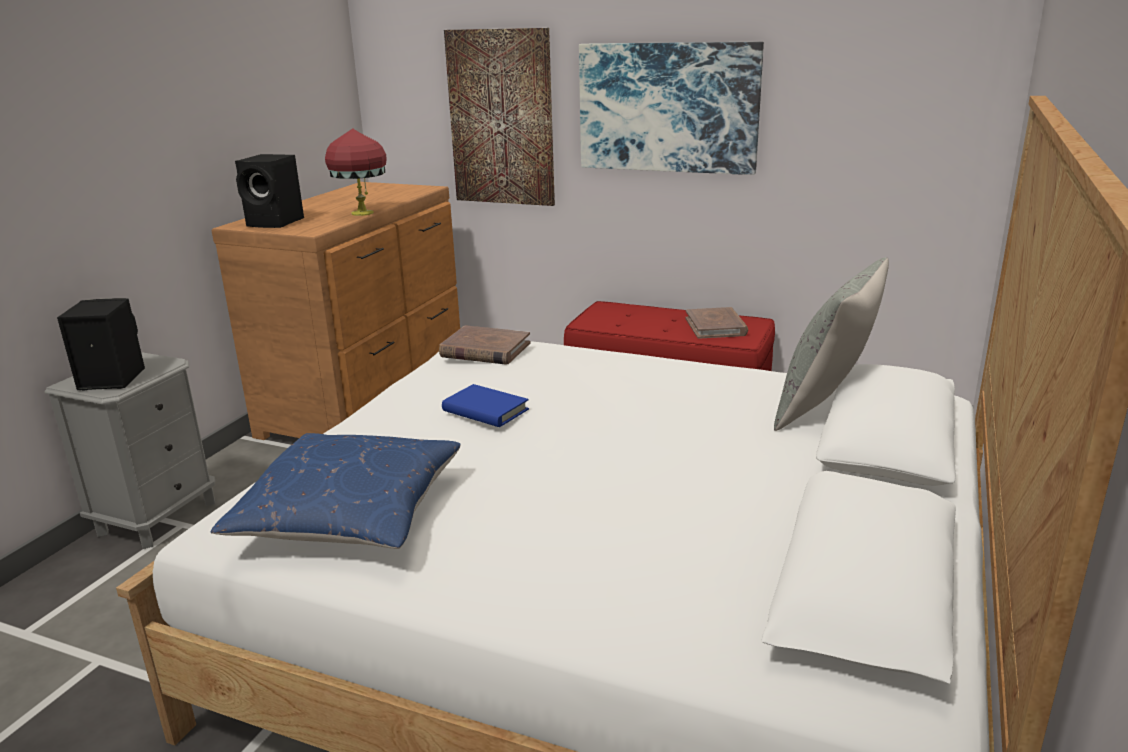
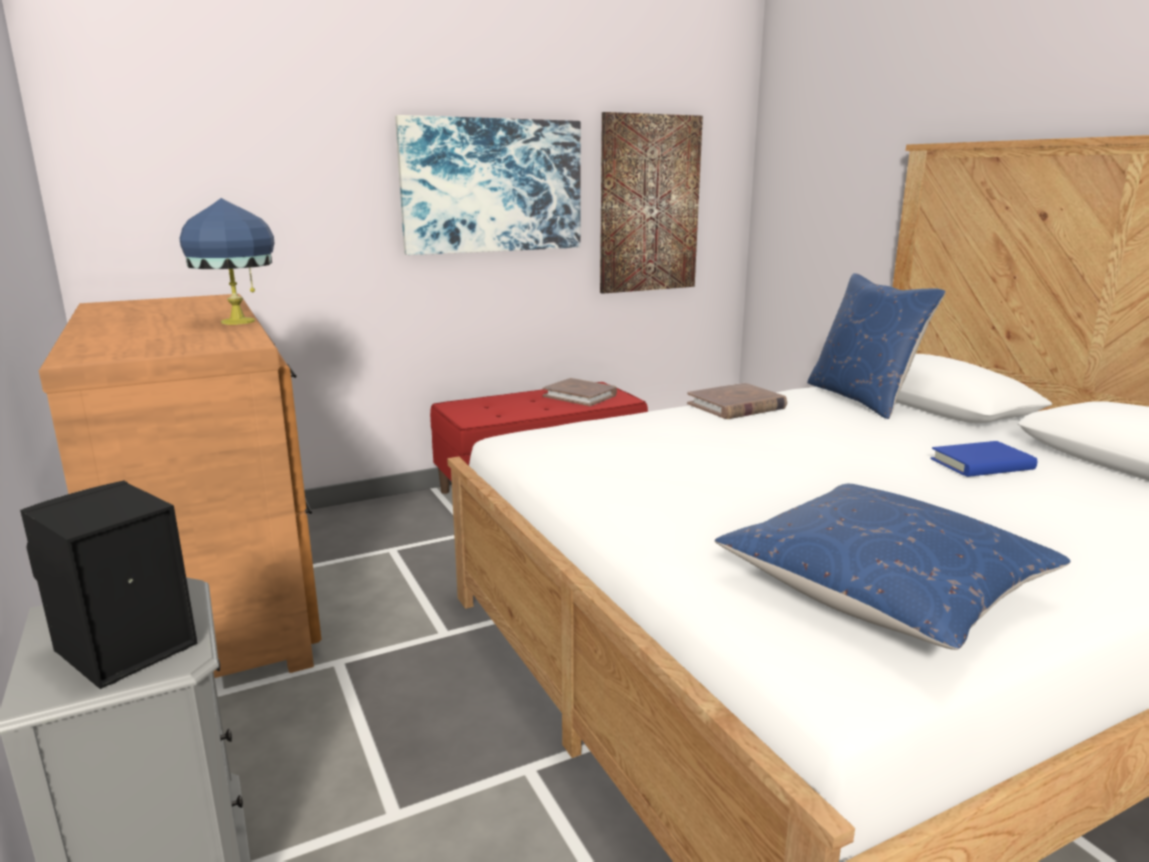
camera: 50 degrees left, 5 degrees down
black speaker [235,154,304,228] -> none
red table lamp [325,129,387,216] -> blue table lamp [179,198,274,325]
brown book [439,325,531,365] -> brown book moved to [687,383,787,419]
blue book [442,384,529,427] -> blue book moved to [930,441,1037,477]
picture [444,28,555,206] -> picture moved to [600,112,703,294]
grey pillow [774,257,889,431] -> blue pillow [807,273,946,419]

